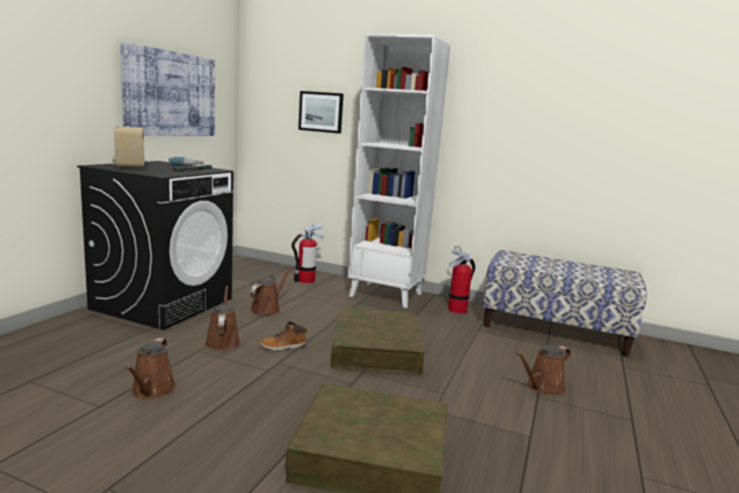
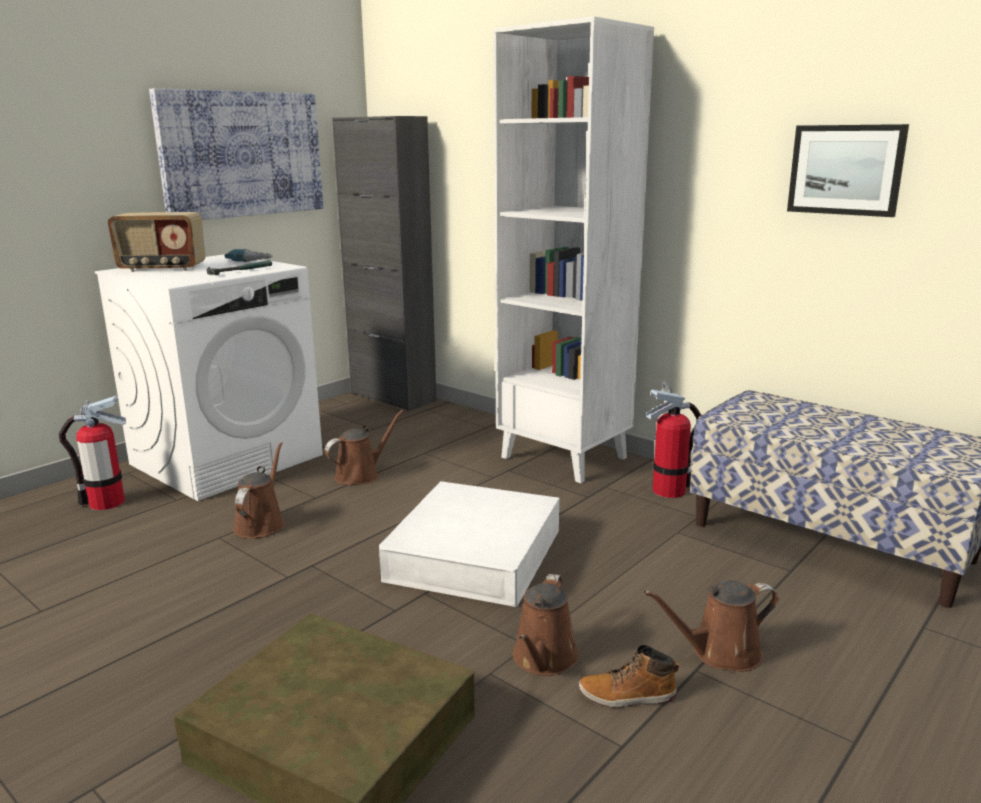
camera: 20 degrees right, 5 degrees up
black washing machine [77,161,233,330] -> white washing machine [95,254,323,501]
radio [112,126,145,170] -> radio turned 90 degrees counterclockwise [108,212,205,272]
brown watering can [125,338,176,399] -> brown watering can moved to [513,574,579,676]
boot [260,322,307,351] -> boot moved to [579,645,679,708]
fire extinguisher [291,224,324,283] -> fire extinguisher moved to [59,396,126,510]
picture [298,91,344,134] -> picture moved to [787,124,909,217]
brown storage box [331,307,425,375] -> white storage box [379,481,559,607]
none -> black cabinet [332,116,437,411]

